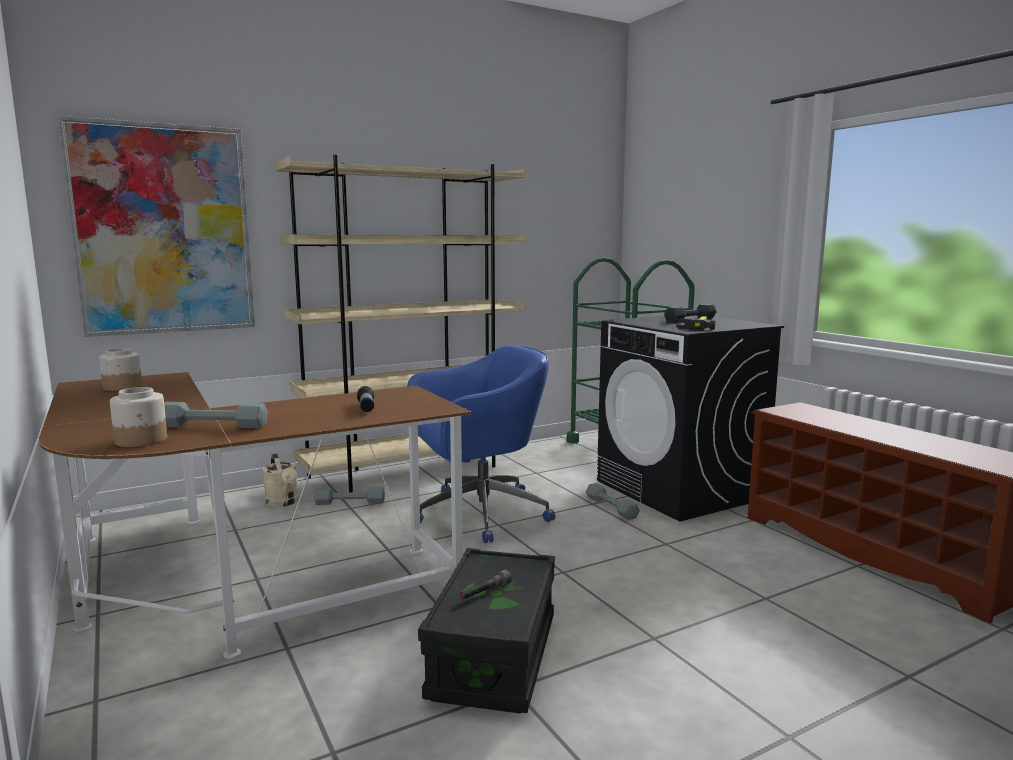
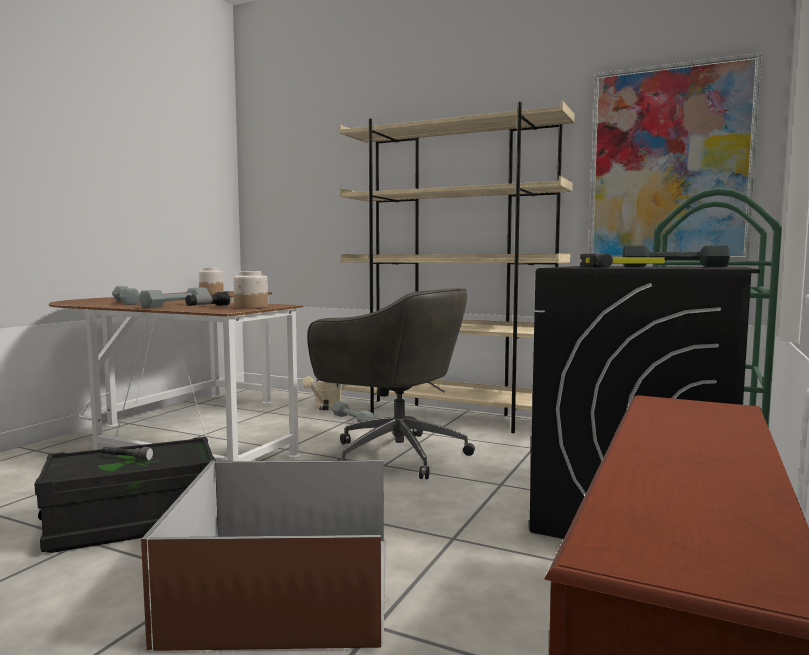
camera: 55 degrees right, 5 degrees down
picture [58,116,255,337] -> picture moved to [589,52,762,260]
jar [110,387,167,447] -> jar moved to [233,271,268,309]
blue office chair [407,345,556,543] -> grey office chair [307,288,475,480]
grey dumbbell [586,483,640,520] -> grey dumbbell moved to [138,288,209,308]
none -> brown storage box [141,460,385,651]

